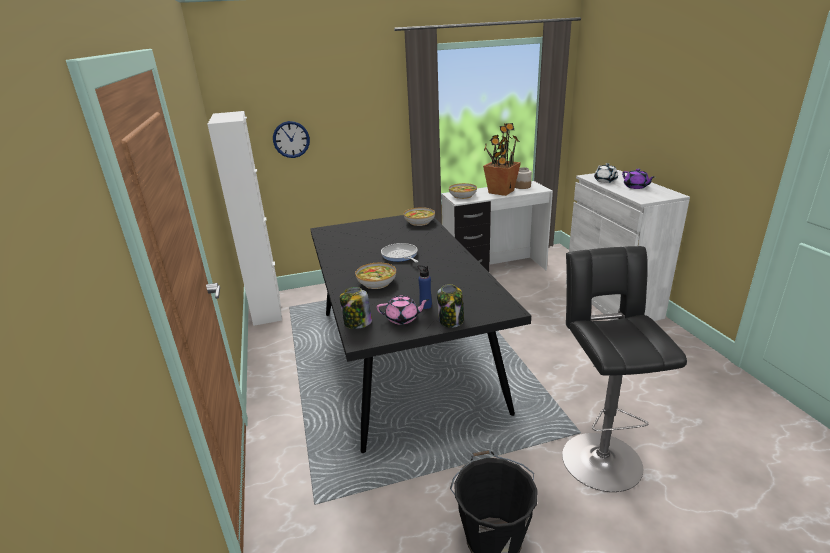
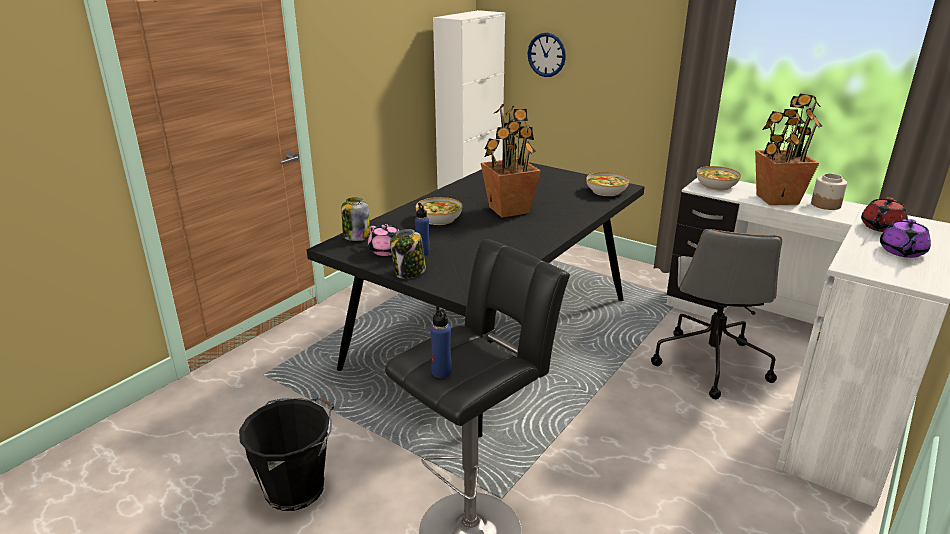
camera: 50 degrees right, 0 degrees up
frying pan [381,243,418,263] -> potted plant [481,103,541,218]
white teapot [594,163,618,183] -> red teapot [861,197,908,232]
none -> blue bottle [430,305,452,378]
none -> grey office chair [651,229,782,399]

